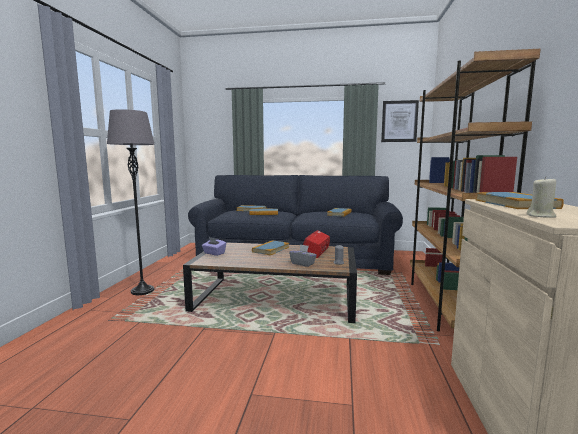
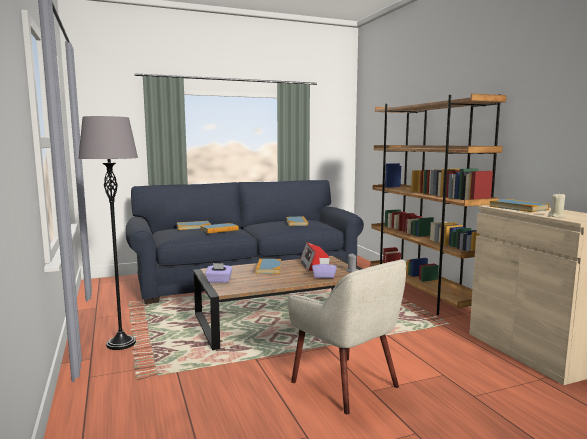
camera: 30 degrees left, 0 degrees up
grey tissue box [289,244,317,267] -> purple tissue box [312,258,337,278]
picture [381,100,419,142] -> none
none -> beige armchair [288,260,406,414]

